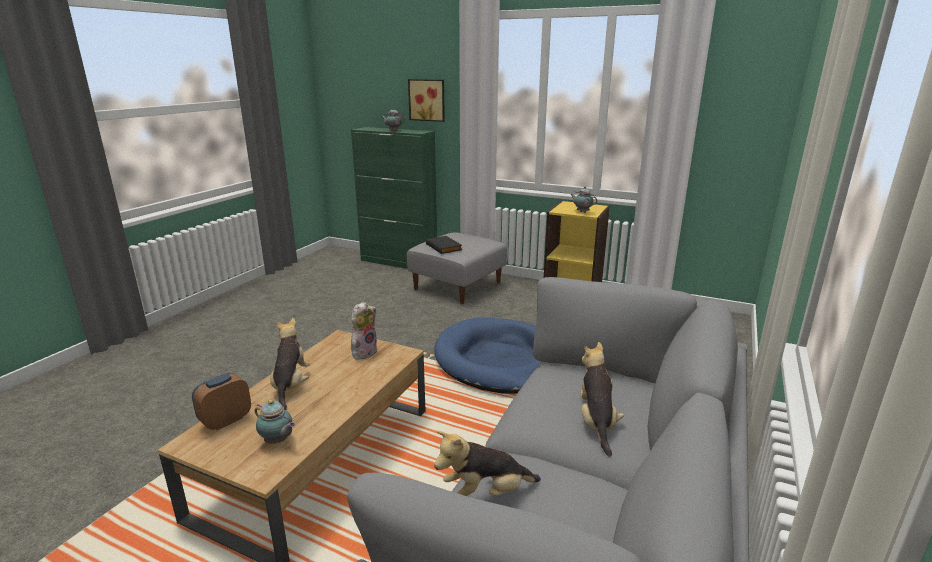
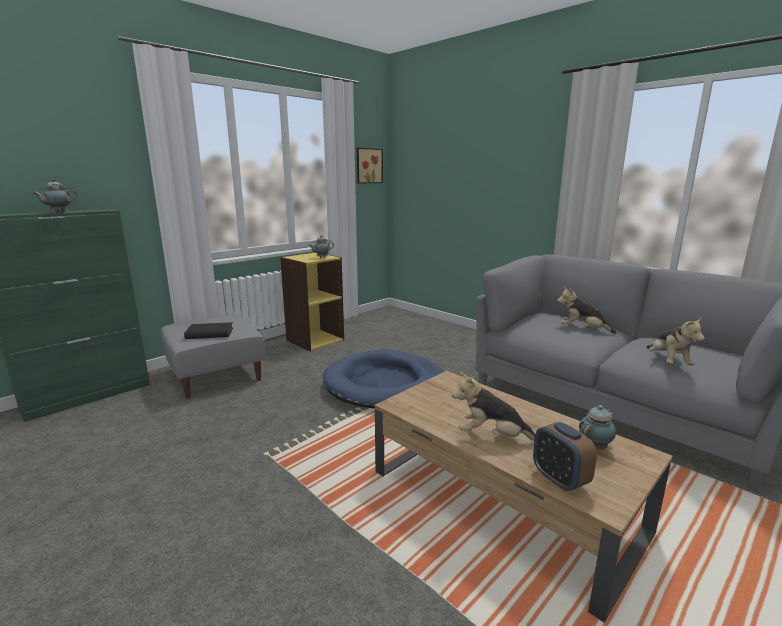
camera: 70 degrees left, 5 degrees down
plush toy [351,302,377,360] -> none
picture [408,79,445,122] -> picture moved to [357,148,383,183]

